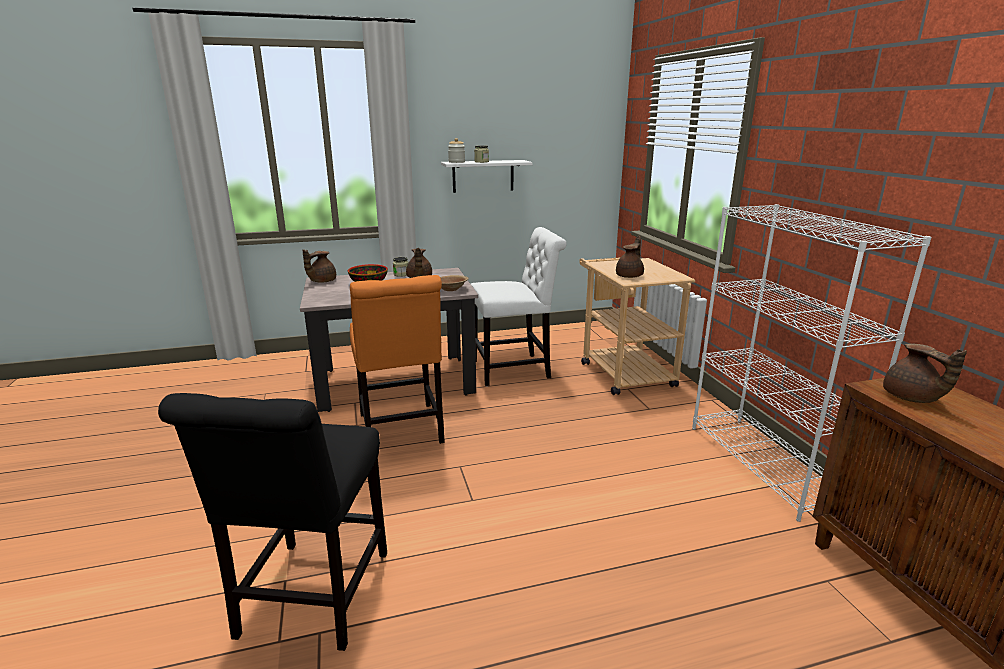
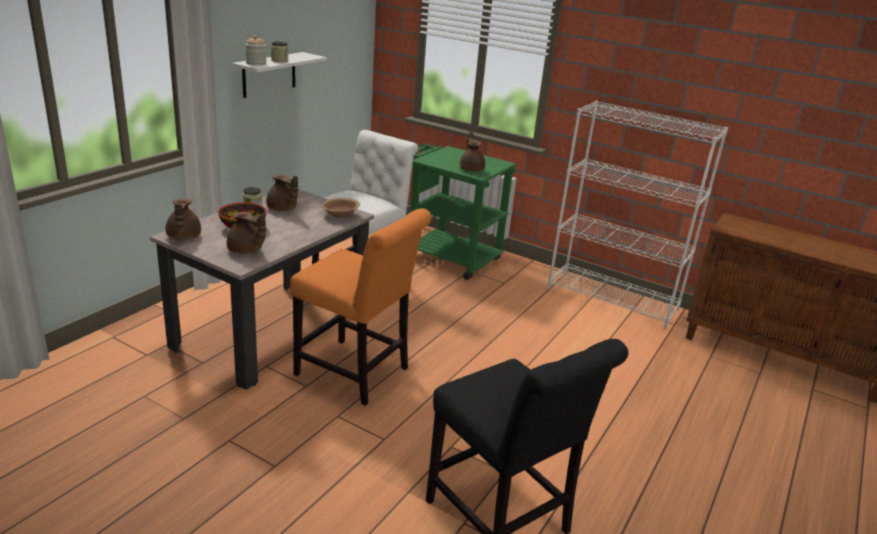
camera: 45 degrees left, 5 degrees up
beige cart [579,257,695,395] -> green cart [410,144,517,280]
brown teapot [883,344,967,403] -> brown teapot moved to [227,212,266,254]

